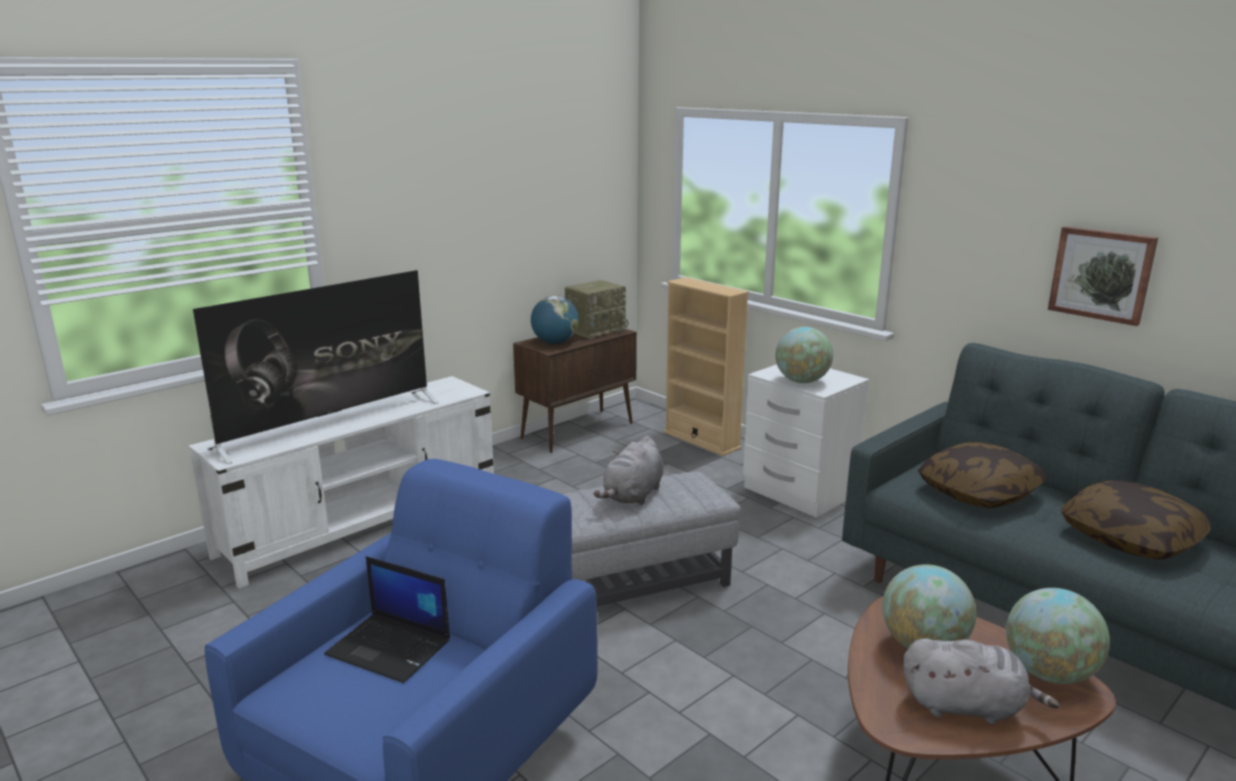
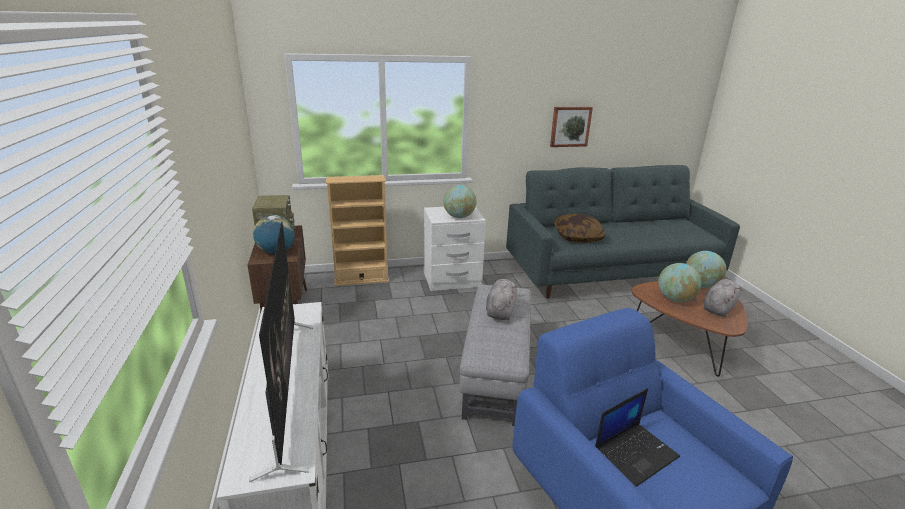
camera: 60 degrees left, 5 degrees up
grey plush toy [594,436,664,505] -> grey plush toy turned 135 degrees counterclockwise [486,279,517,320]
pillow [1061,480,1211,559] -> none

